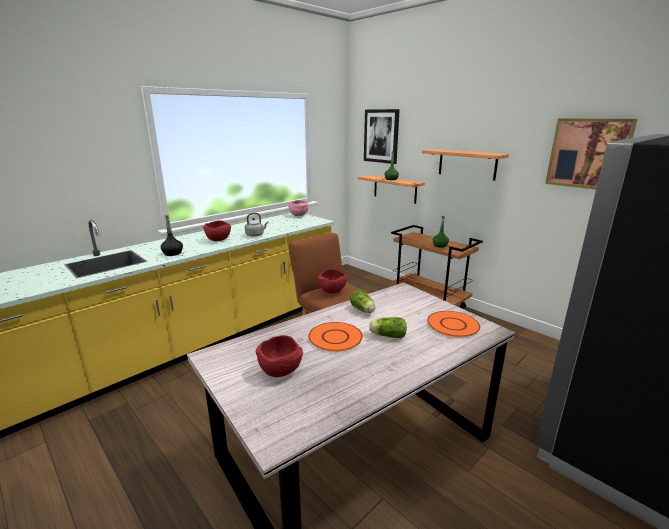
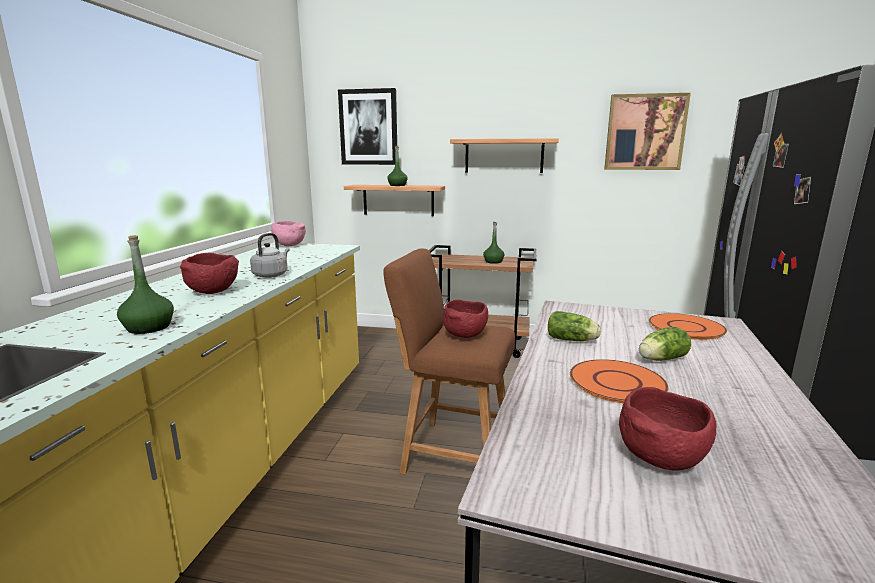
camera: 35 degrees left, 5 degrees down
black bottle [161,214,183,256] -> green bottle [117,235,174,334]

